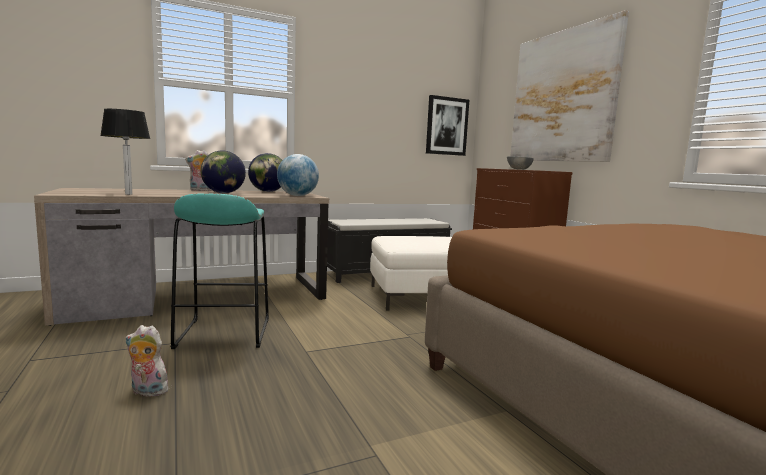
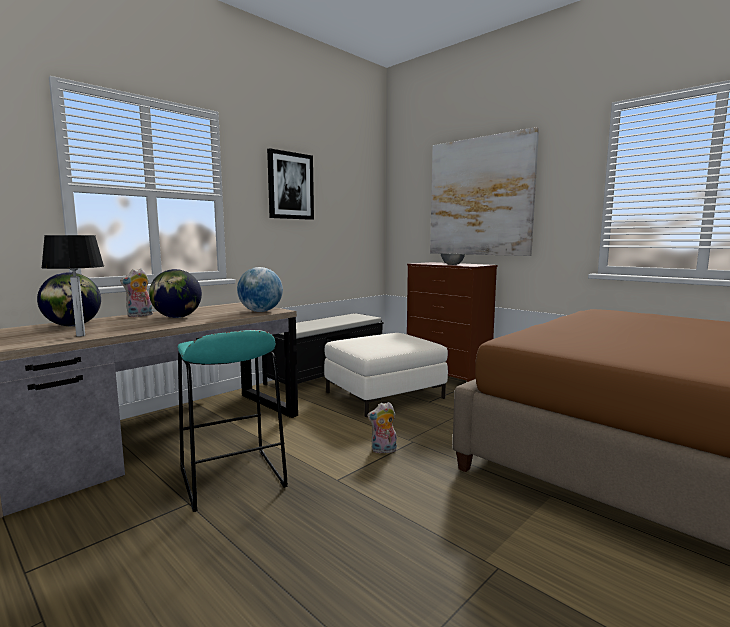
camera: 20 degrees left, 0 degrees up
plush toy [125,325,168,397] -> plush toy moved to [367,402,397,454]
globe [248,153,282,192] -> globe moved to [37,272,101,326]
picture [426,95,469,156] -> picture moved to [267,148,314,220]

